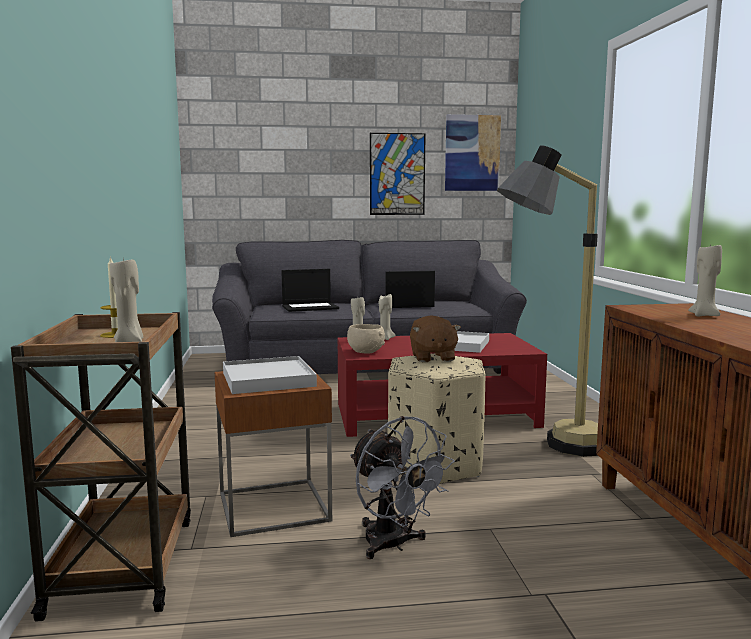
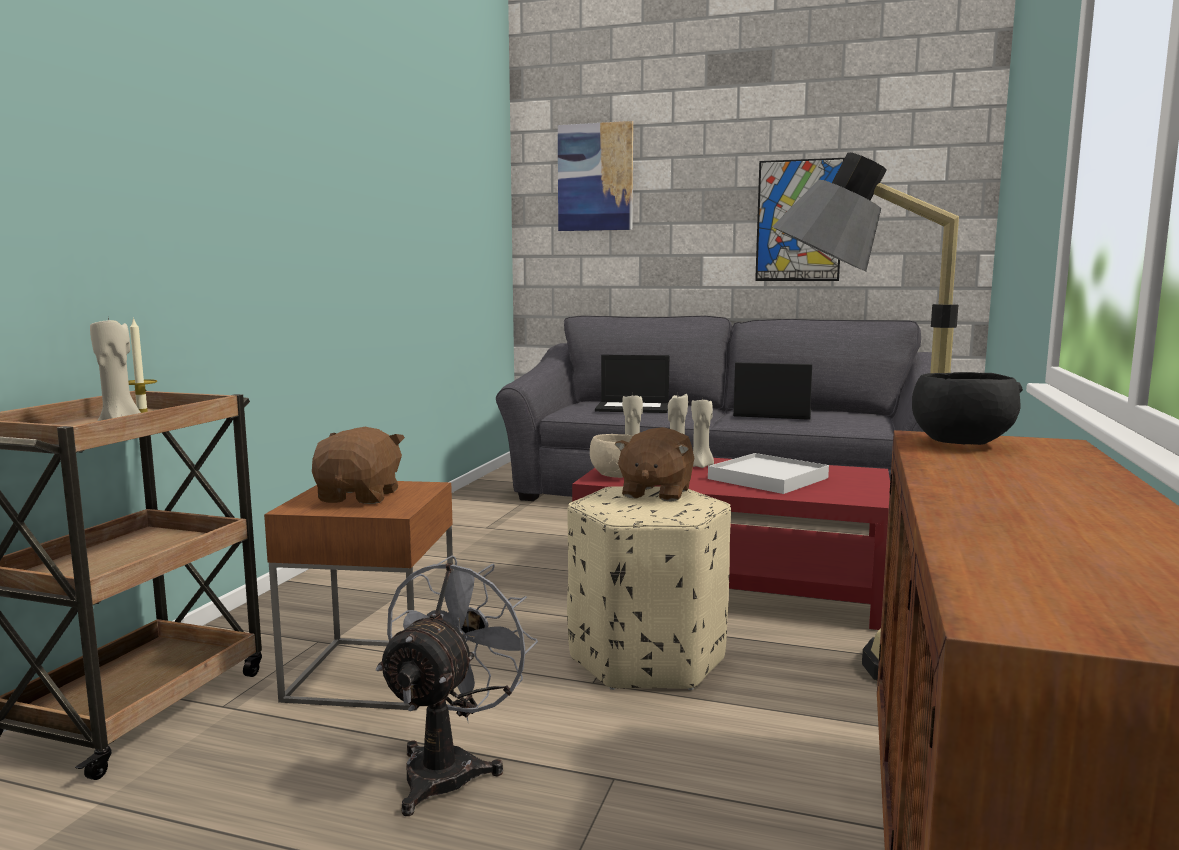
camera: 25 degrees right, 0 degrees up
white tray [223,356,317,394] -> brown plush toy [312,427,405,504]
grey fan [350,416,455,559] -> grey fan turned 150 degrees counterclockwise [376,555,538,816]
picture [445,114,501,191] -> picture moved to [558,121,633,231]
beige candle [688,243,722,317] -> beige candle moved to [691,400,714,468]
none -> black bowl [912,372,1023,445]

